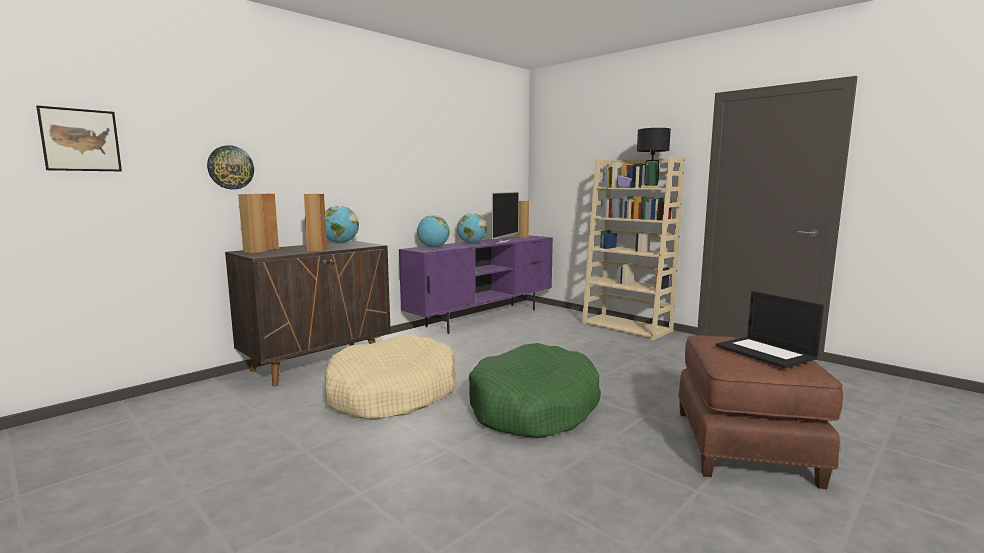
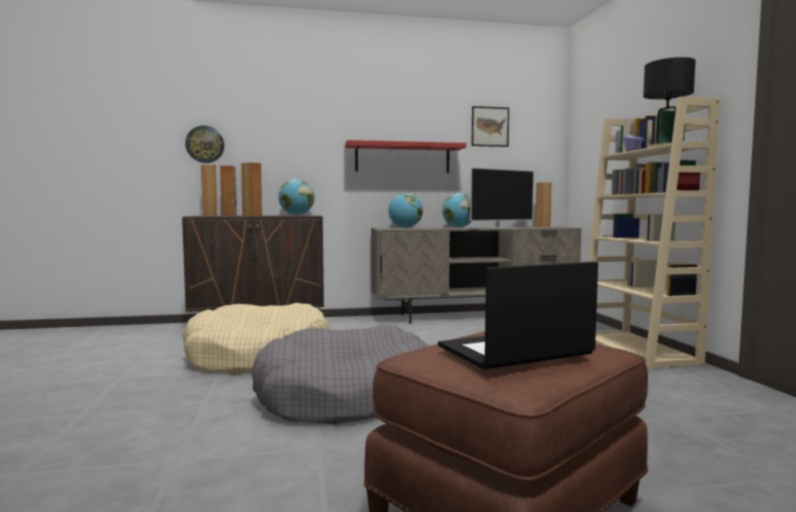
camera: 35 degrees right, 5 degrees down
picture [36,106,122,171] -> picture moved to [472,106,509,147]
purple tv stand [399,235,553,334] -> beige tv stand [371,227,582,323]
green dog bed [469,343,601,438] -> grey dog bed [251,325,428,425]
laptop [715,291,824,368] -> laptop turned 60 degrees clockwise [438,261,598,370]
none -> red shelf [345,140,466,173]

